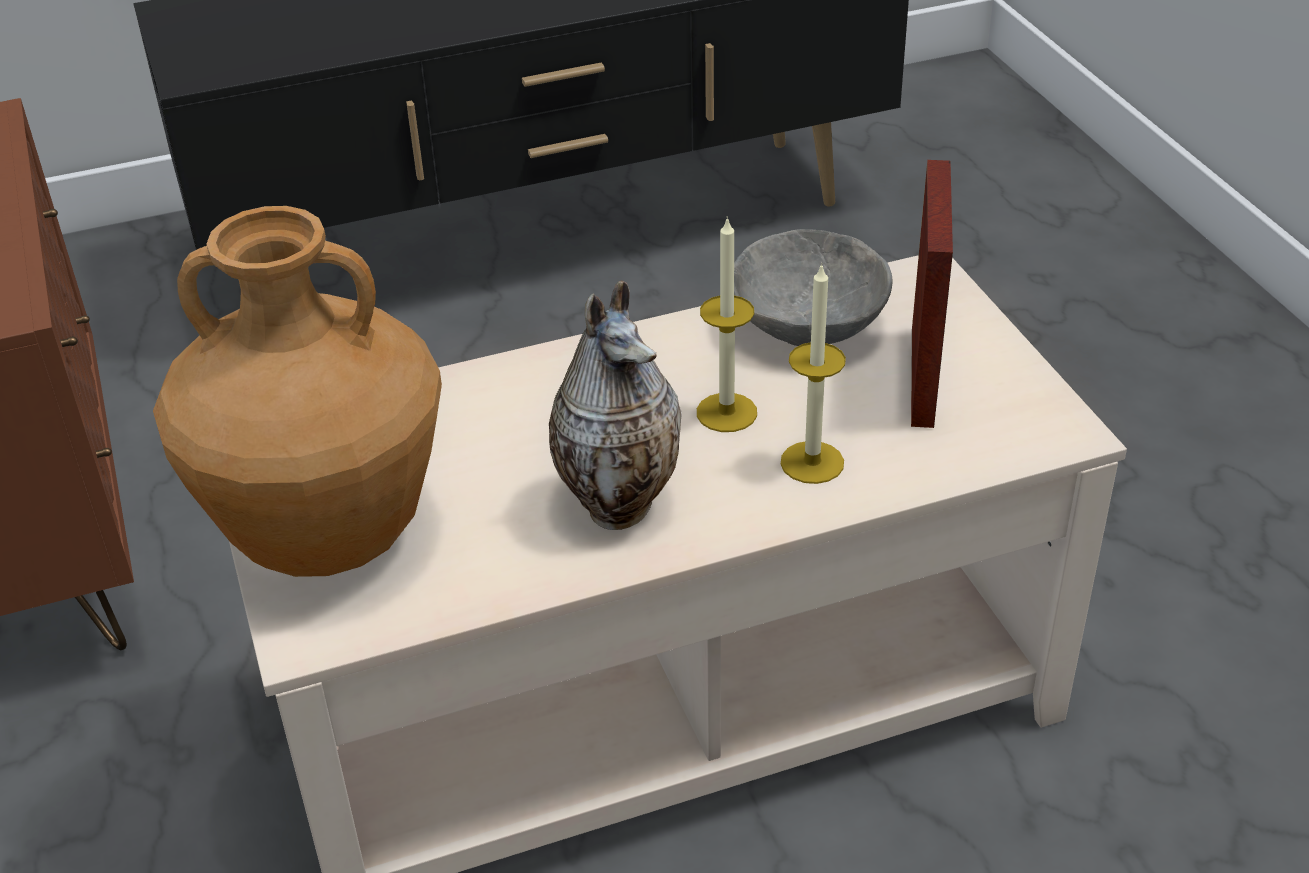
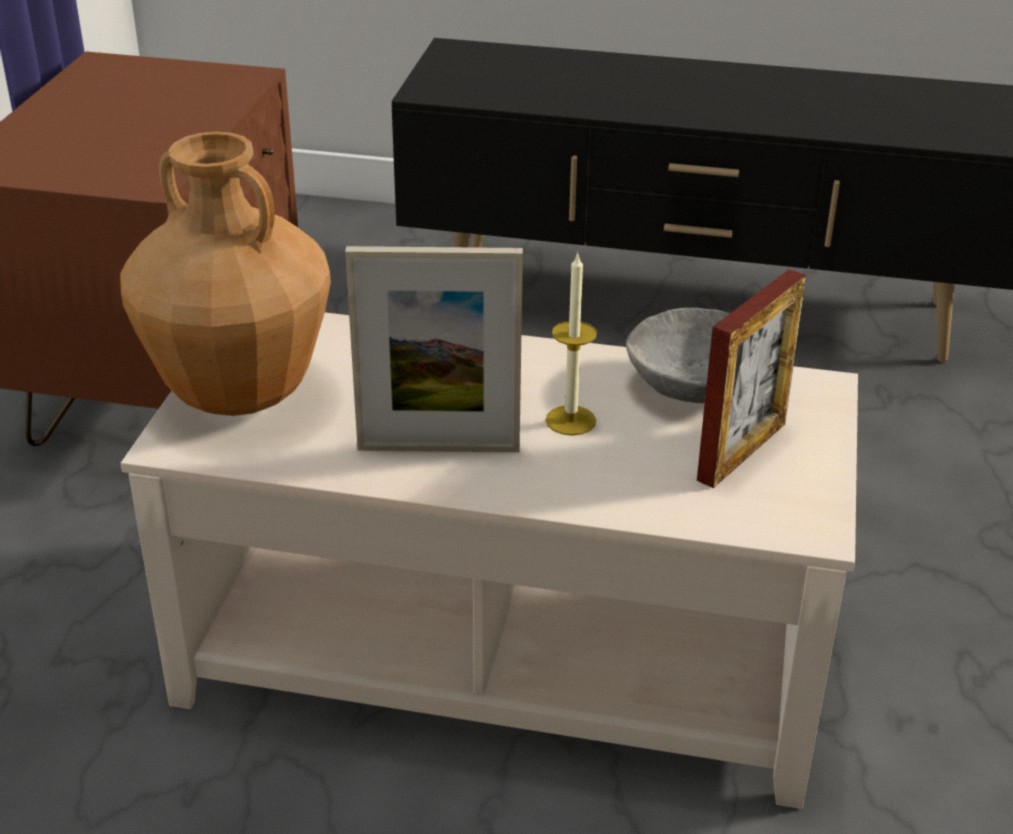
camera: 30 degrees right, 5 degrees down
vase [549,281,682,530] -> picture frame [345,246,523,452]
candle [781,263,846,484] -> none

